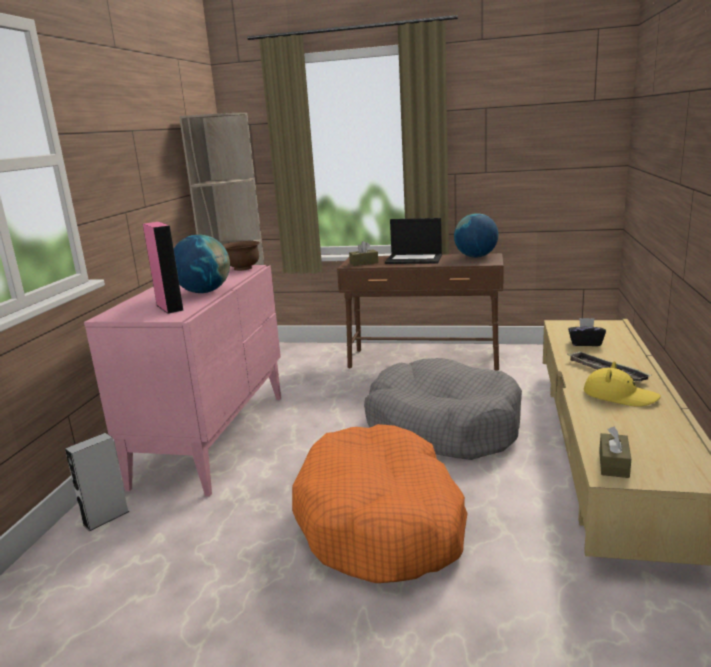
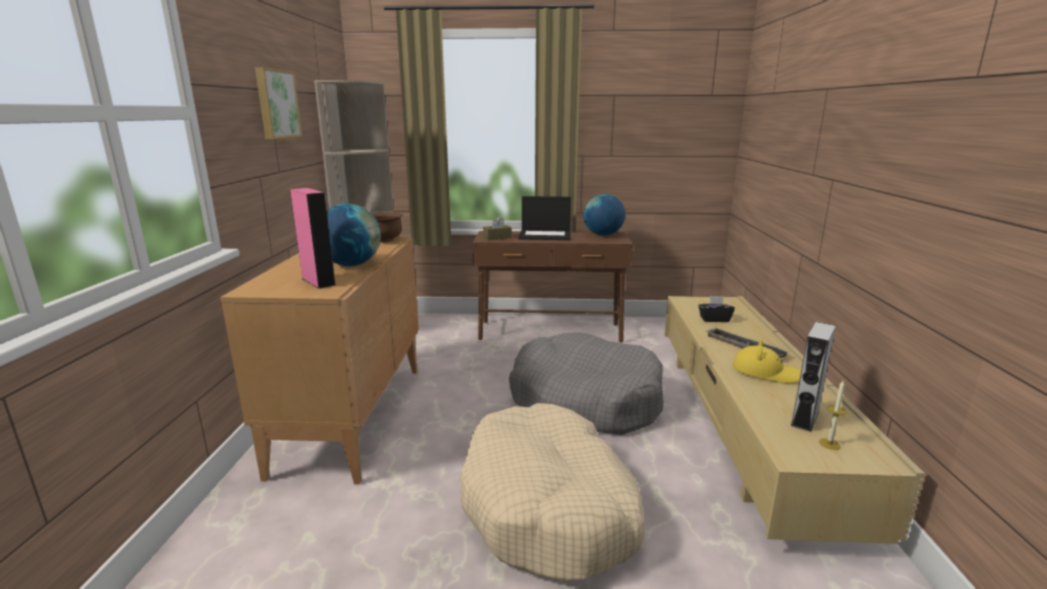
camera: 10 degrees left, 0 degrees up
grey speaker [65,433,129,531] -> grey speaker moved to [791,322,836,432]
pink cabinet [84,265,281,497] -> brown cabinet [220,237,419,485]
orange dog bed [292,424,467,583] -> beige dog bed [460,403,644,582]
brown tissue box [599,427,631,478] -> none
none -> picture [255,67,302,139]
none -> candle [819,381,846,450]

